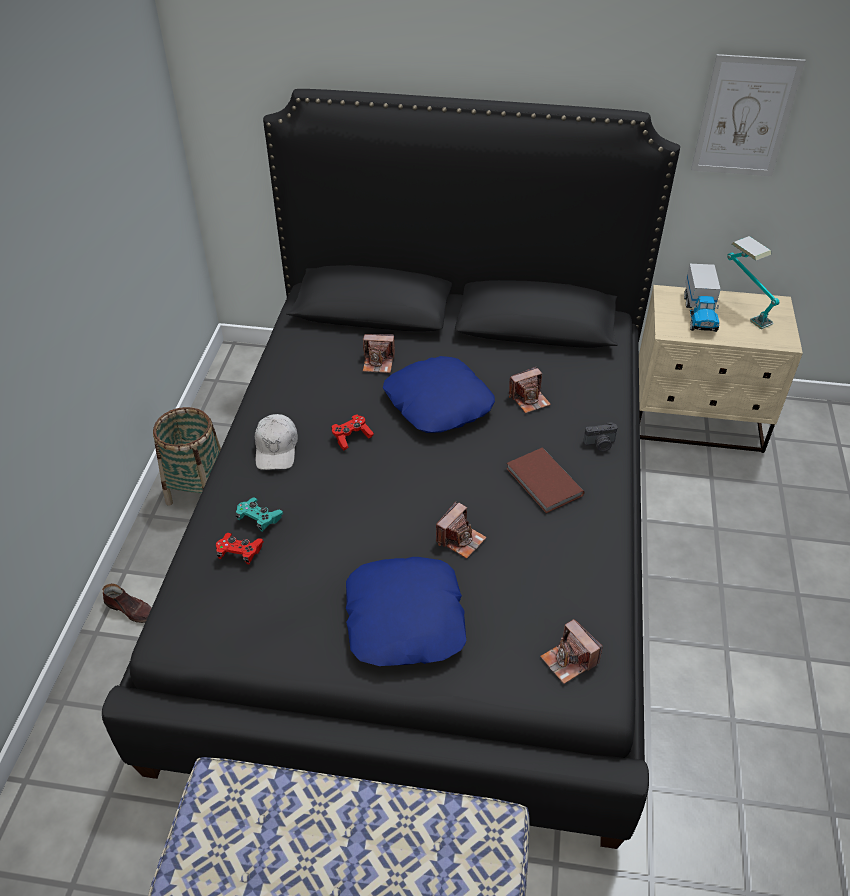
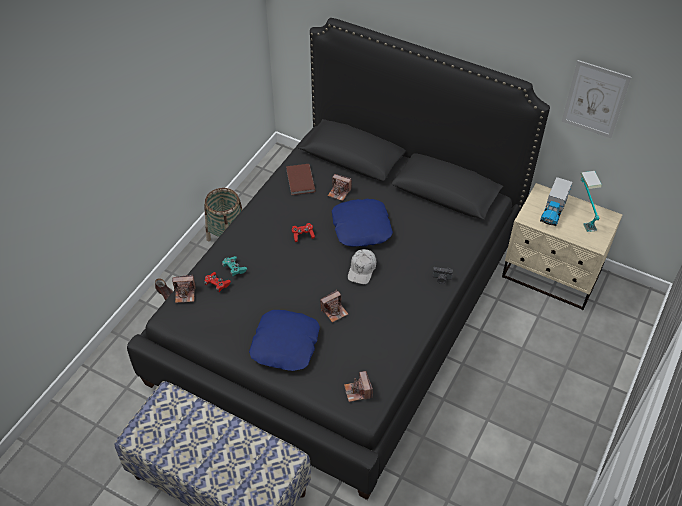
camera: 20 degrees right, 5 degrees up
white cap [255,414,298,470] -> white cap moved to [348,249,377,285]
brown book [506,448,584,513] -> brown book moved to [286,164,316,195]
camera [509,367,551,413] -> camera moved to [172,275,195,303]

